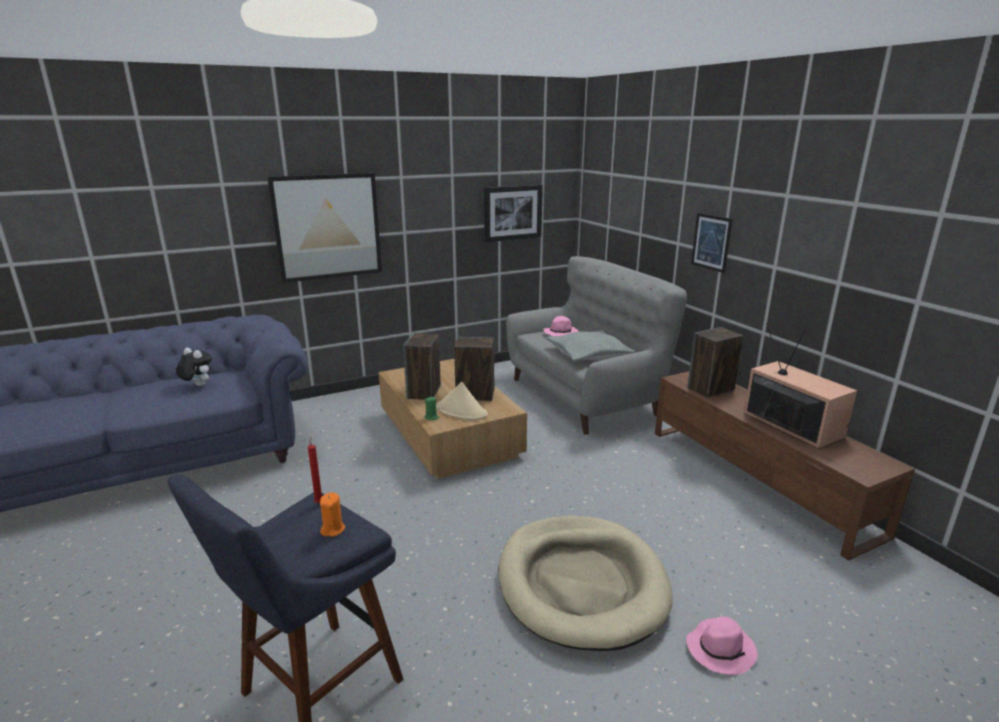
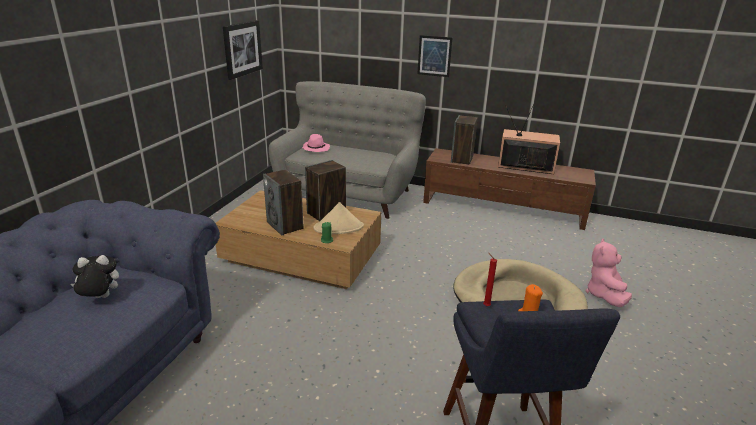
camera: 45 degrees left, 5 degrees up
picture [267,173,382,283] -> none
grey pillow [546,330,636,361] -> none
pink hat [686,617,758,675] -> pink plush toy [586,238,632,307]

